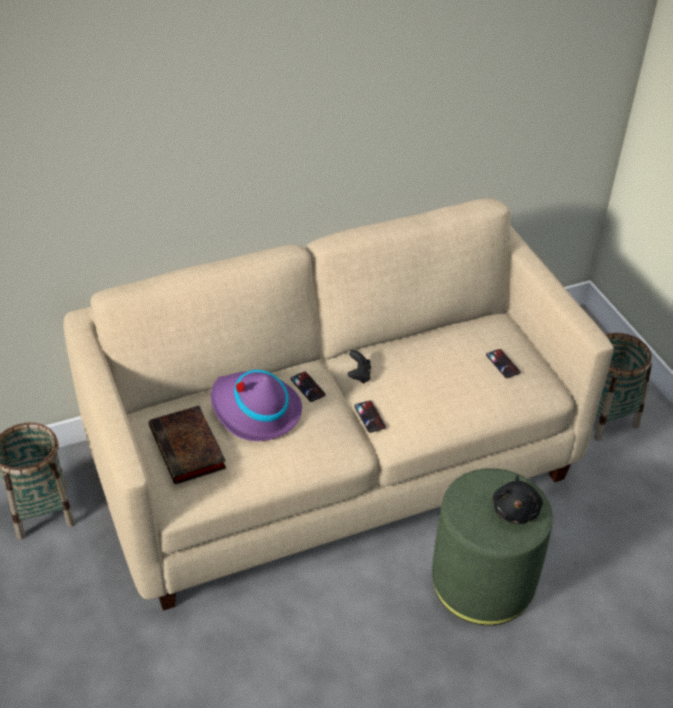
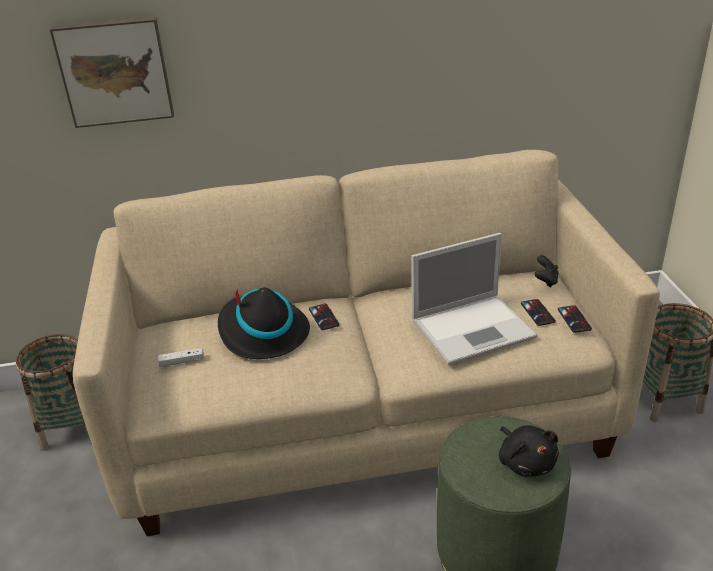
camera: 15 degrees right, 10 degrees down
book [149,406,226,484] -> white game controller [158,348,204,367]
purple hat [211,369,302,441] -> black hat [218,287,310,359]
black game controller [348,350,371,383] -> black game controller moved to [534,255,559,288]
phone [354,400,386,433] -> phone moved to [558,305,592,333]
black plush toy [493,475,543,524] -> black plush toy turned 45 degrees counterclockwise [499,425,559,477]
none -> picture [50,17,174,128]
none -> laptop [411,233,538,365]

